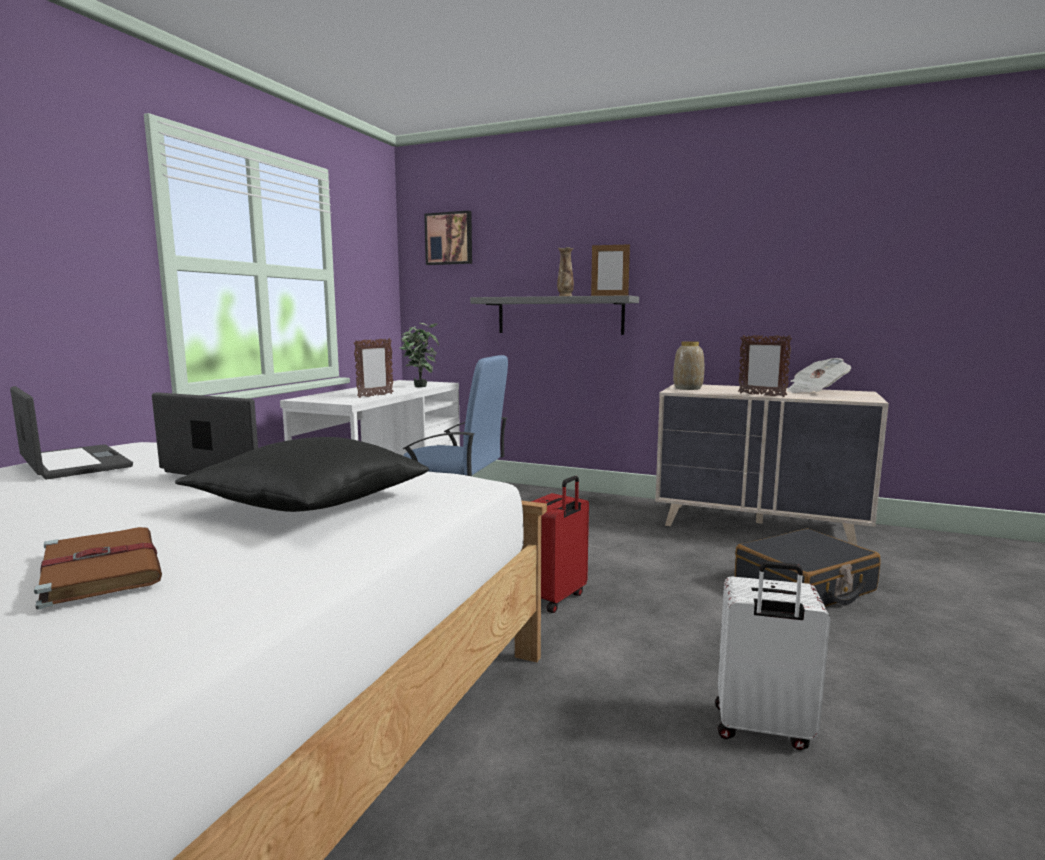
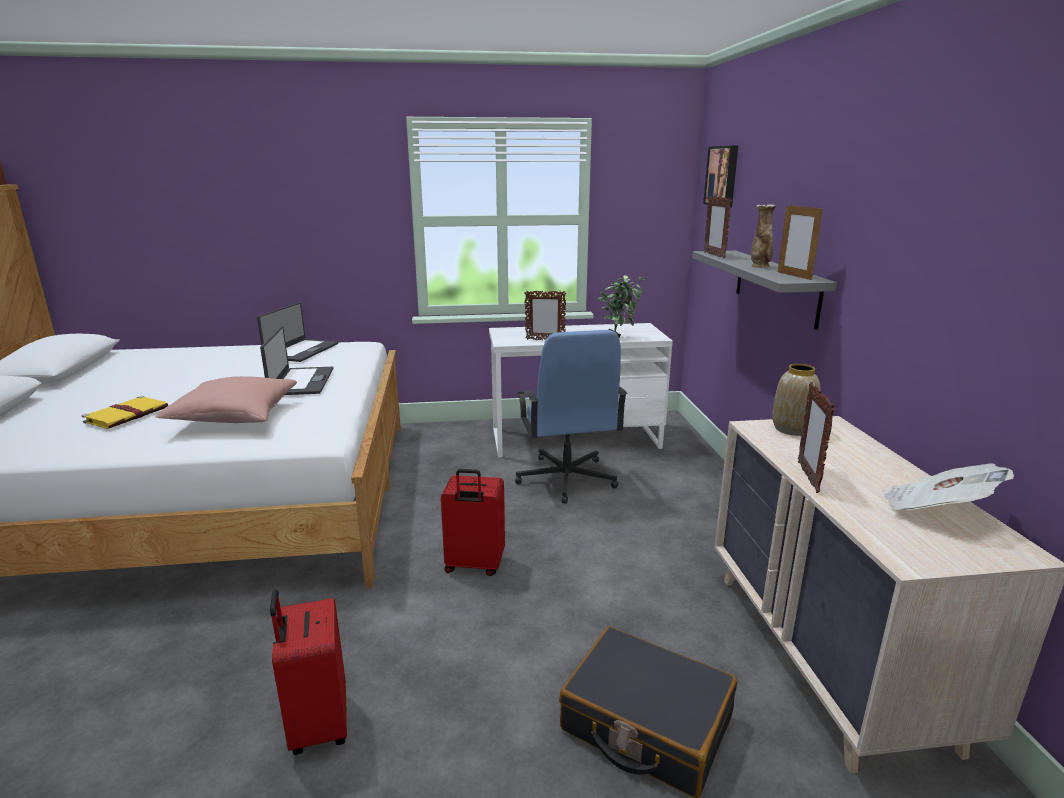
camera: 60 degrees right, 10 degrees up
brown book [34,527,162,609] -> yellow book [81,396,168,429]
black pillow [175,437,429,512] -> pink pillow [156,376,297,423]
white suitcase [715,561,830,750] -> red suitcase [270,589,347,755]
none -> picture frame [704,196,732,258]

